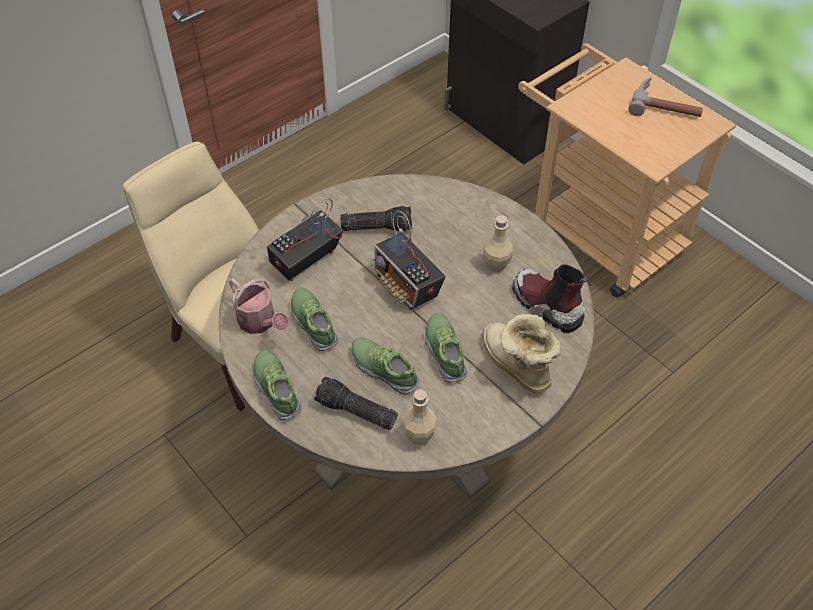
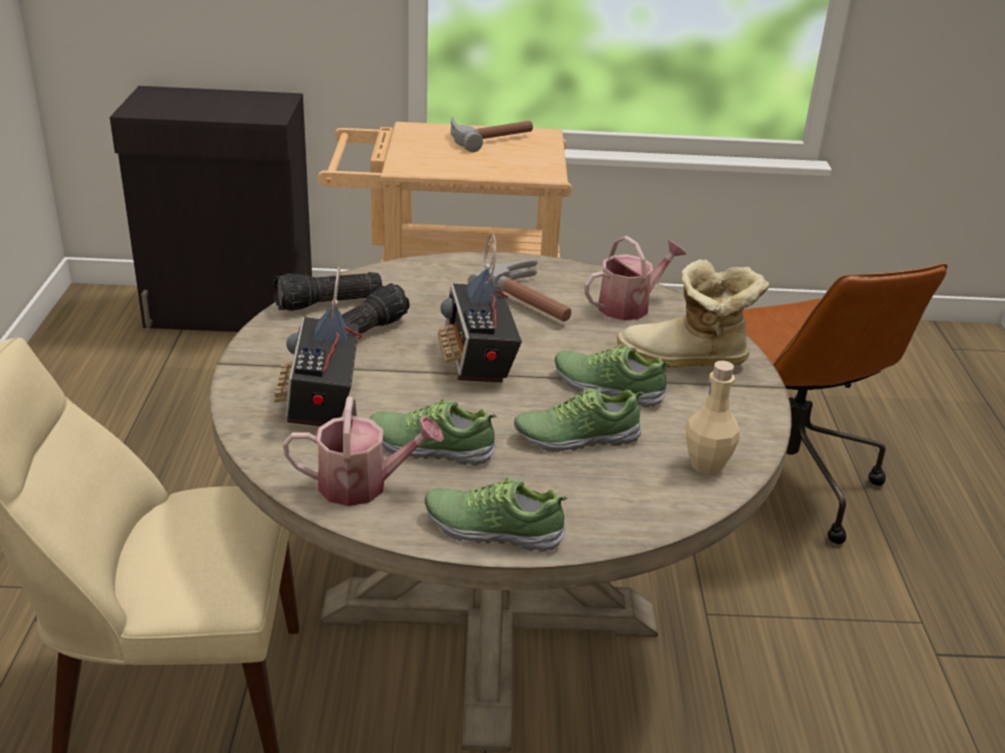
camera: 50 degrees left, 20 degrees down
flashlight [314,377,398,430] -> flashlight moved to [274,272,382,311]
radio [373,211,446,310] -> radio turned 75 degrees clockwise [438,233,522,383]
beige bottle [483,215,513,272] -> hammer [468,259,571,322]
boot [512,264,589,333] -> watering can [584,236,686,320]
none -> brown office chair [742,263,948,544]

